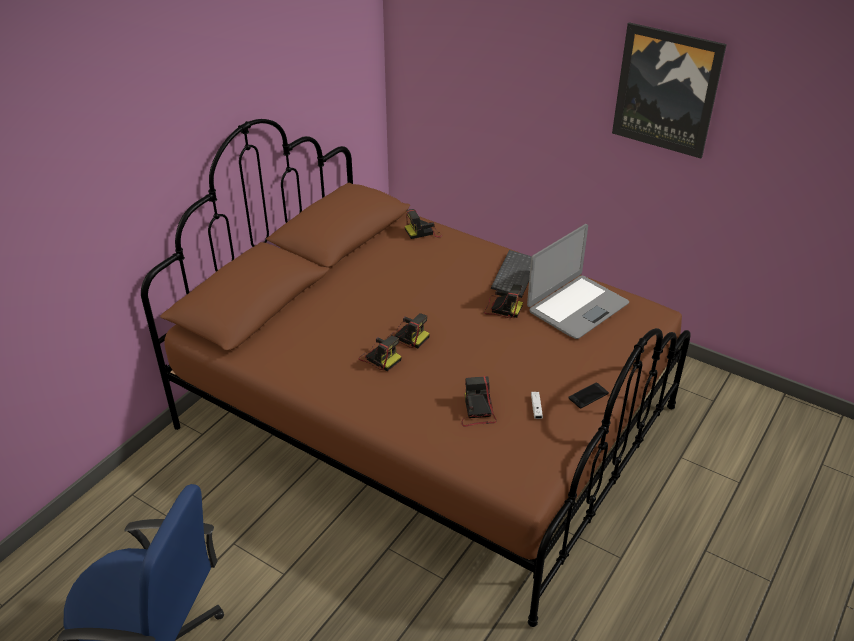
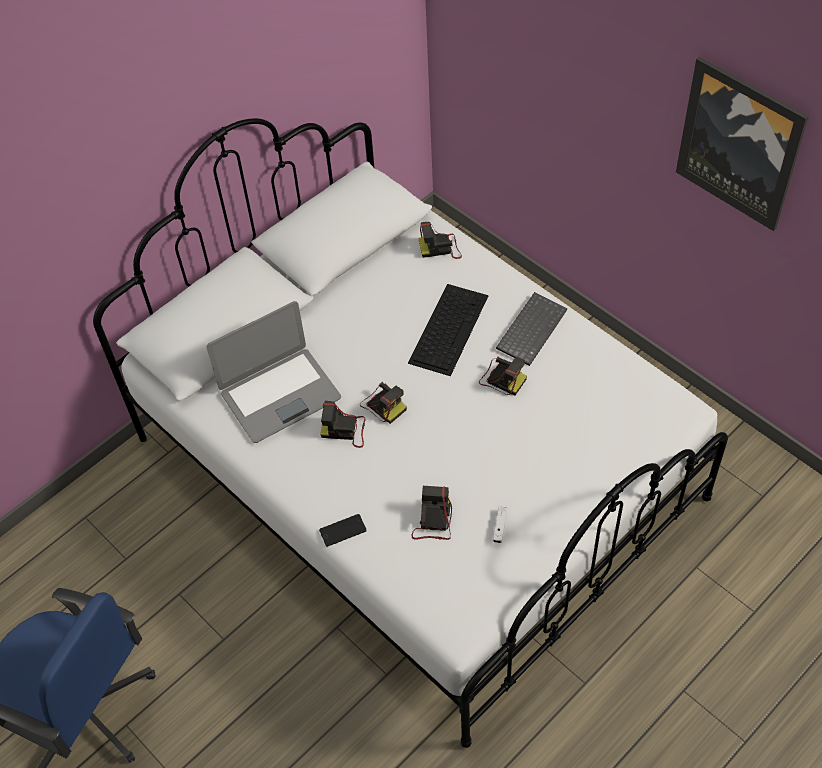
camera: 15 degrees right, 15 degrees up
brown bed [141,119,691,627] -> white bed [93,118,728,748]
camera [359,335,402,371] -> camera turned 135 degrees clockwise [320,401,365,448]
laptop [527,224,629,339] -> laptop moved to [206,301,341,443]
phone [569,382,609,409] -> phone moved to [319,514,367,547]
none -> keyboard [408,284,488,376]

